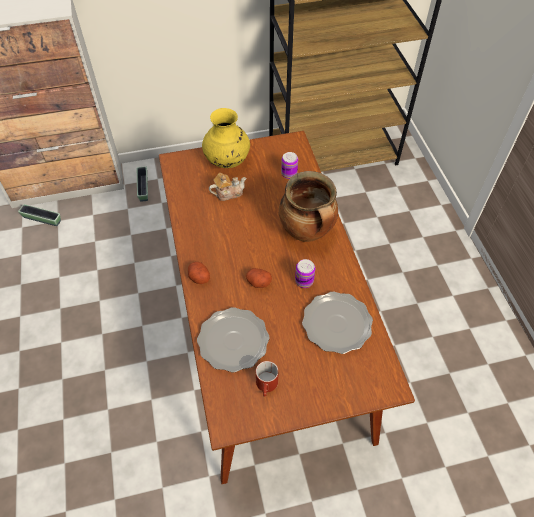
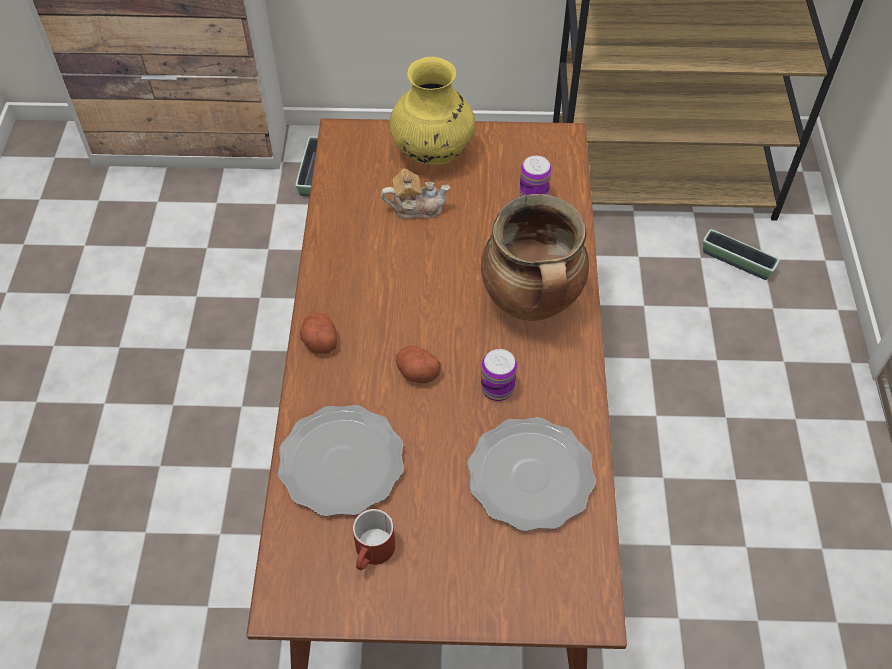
camera: 15 degrees right, 0 degrees up
planter [18,204,61,226] -> planter moved to [703,229,780,280]

